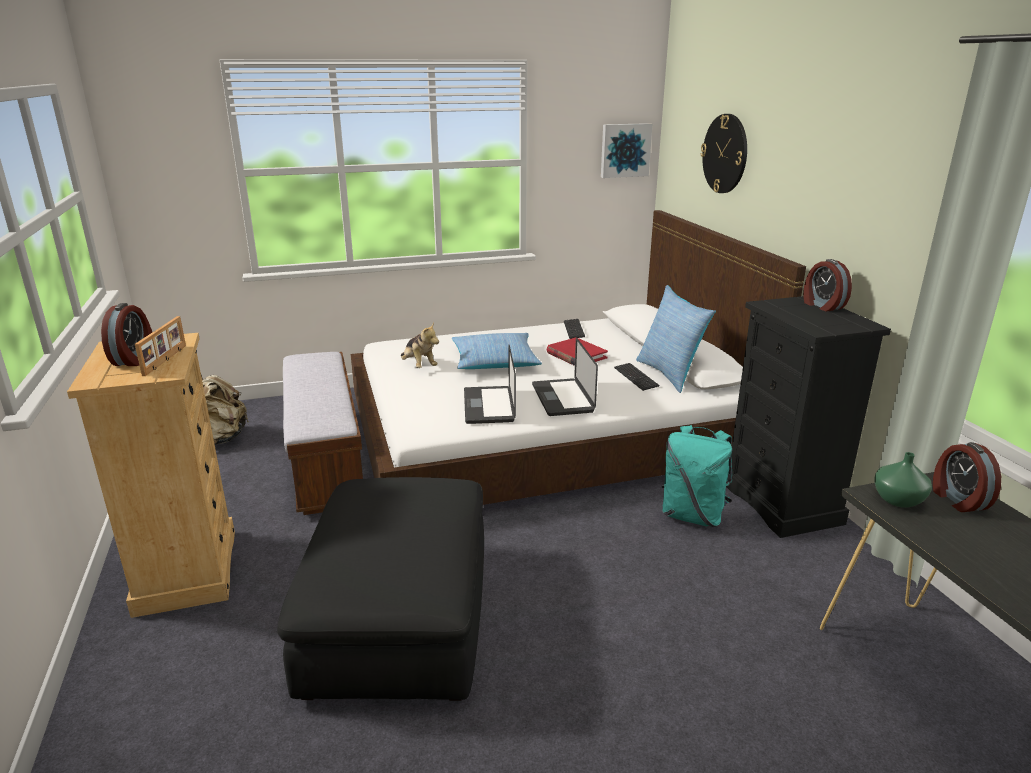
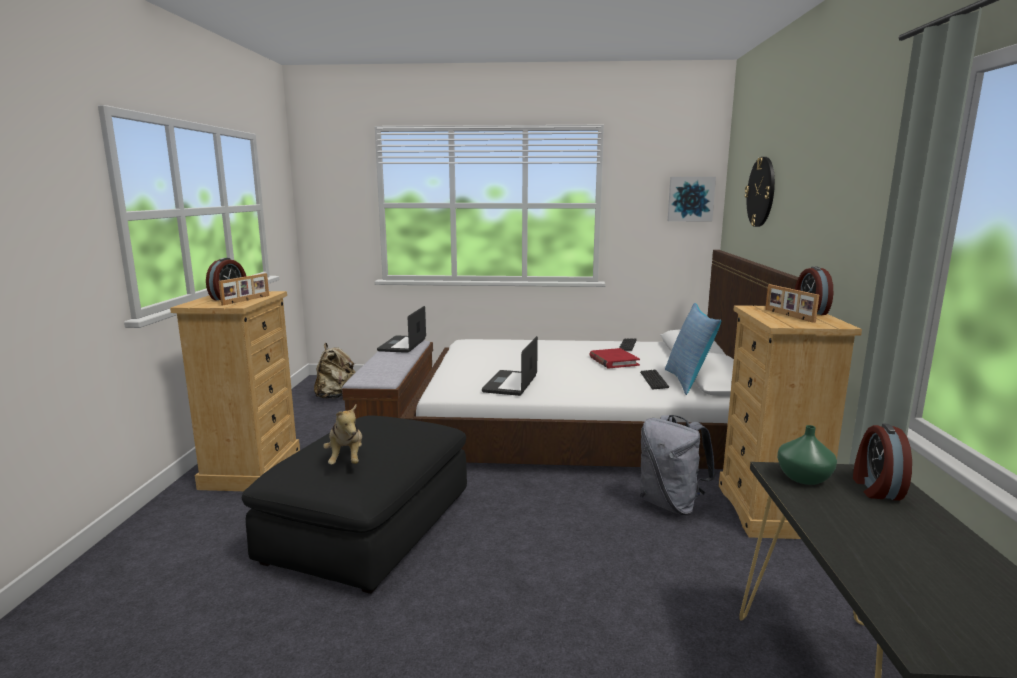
camera: 20 degrees right, 10 degrees down
plush toy [401,323,439,368] -> plush toy moved to [323,405,362,464]
pillow [452,333,542,369] -> none
laptop [532,338,598,416] -> laptop moved to [377,306,426,353]
turquoise backpack [662,425,732,527] -> grey backpack [639,415,715,515]
black dresser [726,296,891,538] -> beige dresser [718,305,862,539]
none -> picture frame [765,284,819,323]

